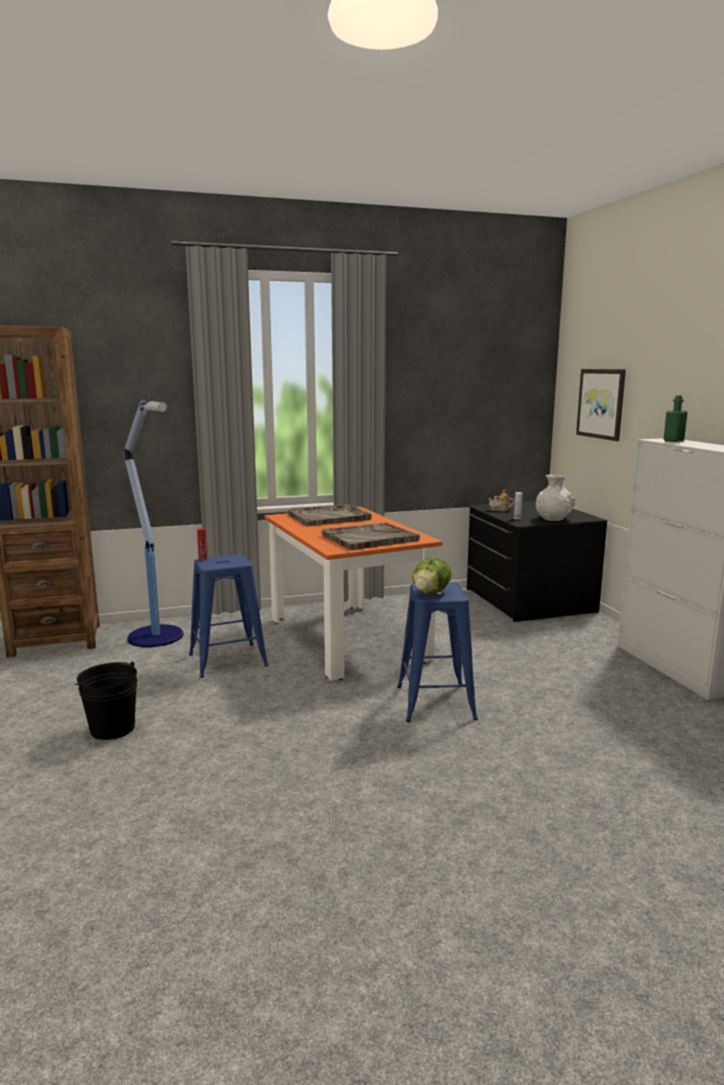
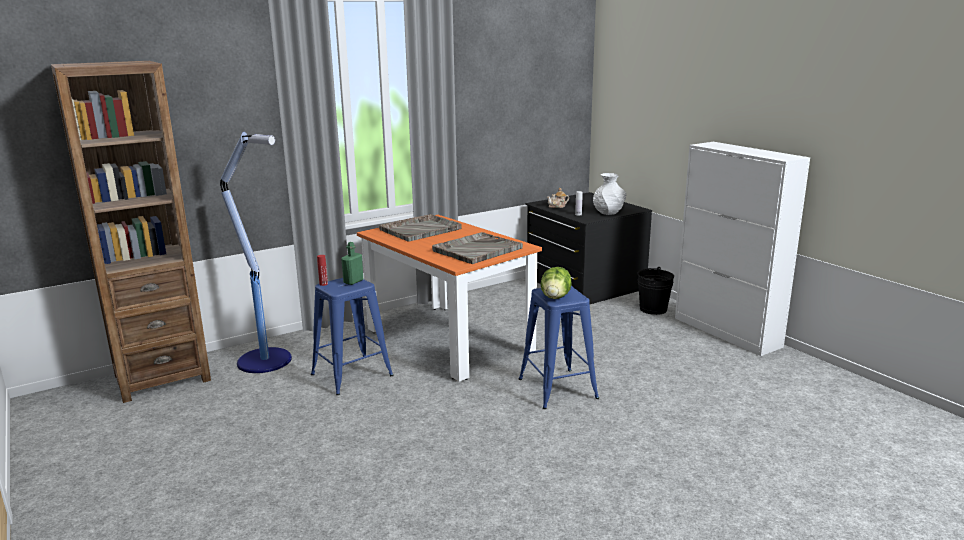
camera: 15 degrees left, 5 degrees up
black bucket [75,662,138,740] -> black bucket moved to [637,267,674,315]
picture [576,369,626,441] -> none
green bottle [663,395,688,442] -> green bottle moved to [341,242,363,285]

